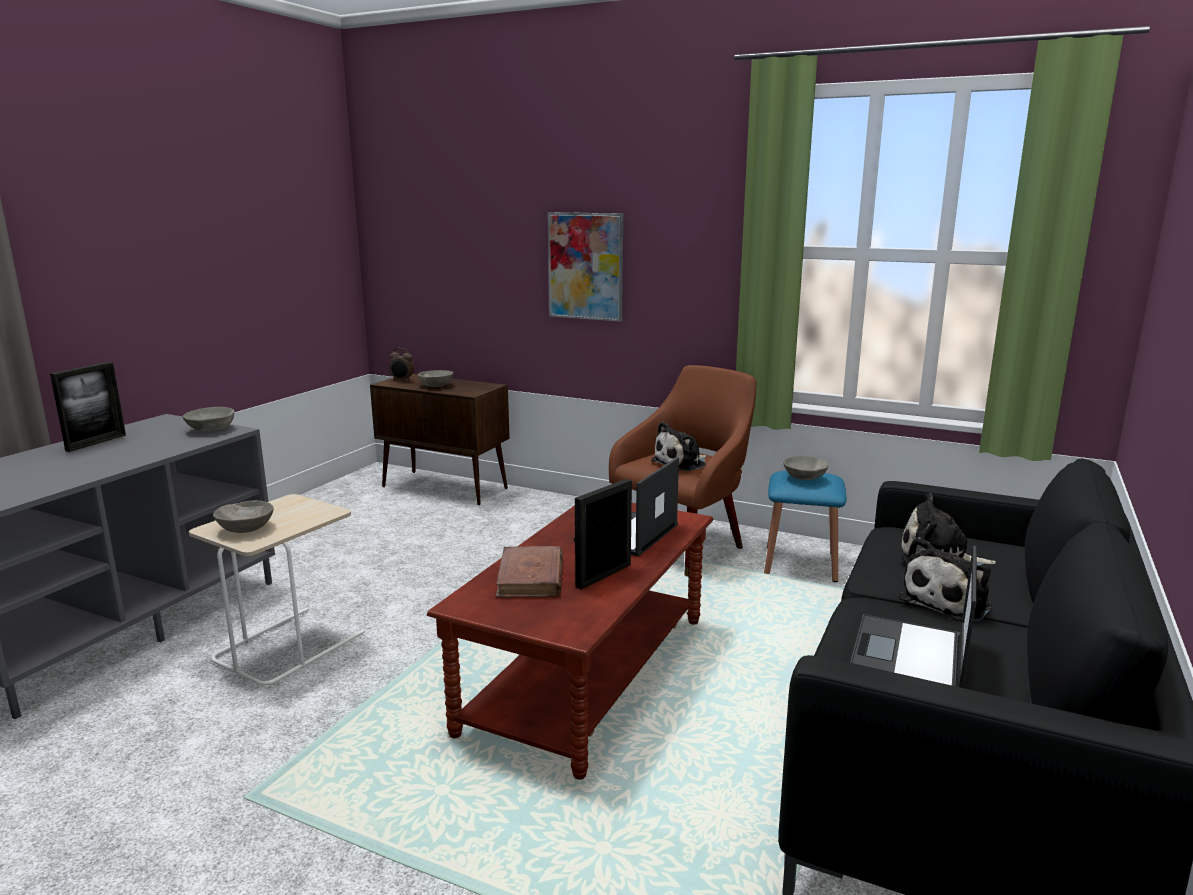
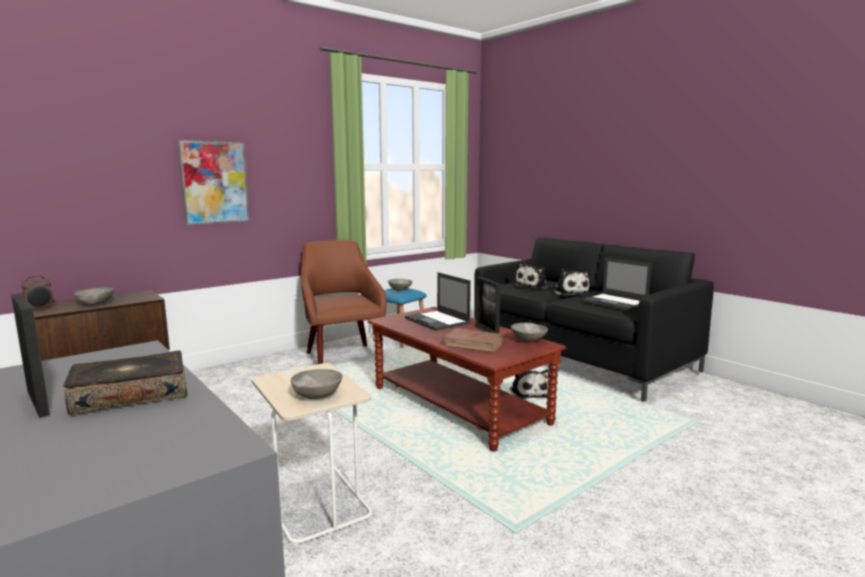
camera: 65 degrees left, 5 degrees down
grey bowl [183,407,235,432] -> grey bowl moved to [511,323,548,342]
plush toy [651,422,707,471] -> plush toy moved to [510,369,549,399]
none -> book [63,351,188,415]

